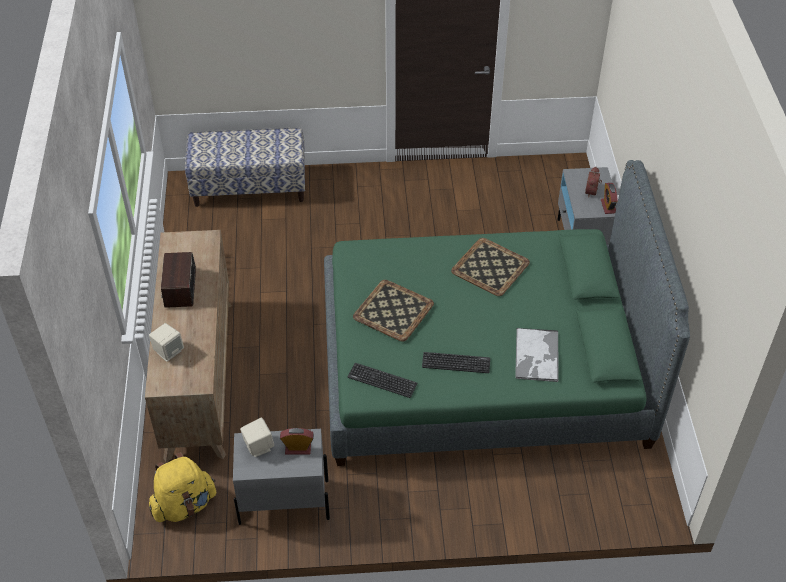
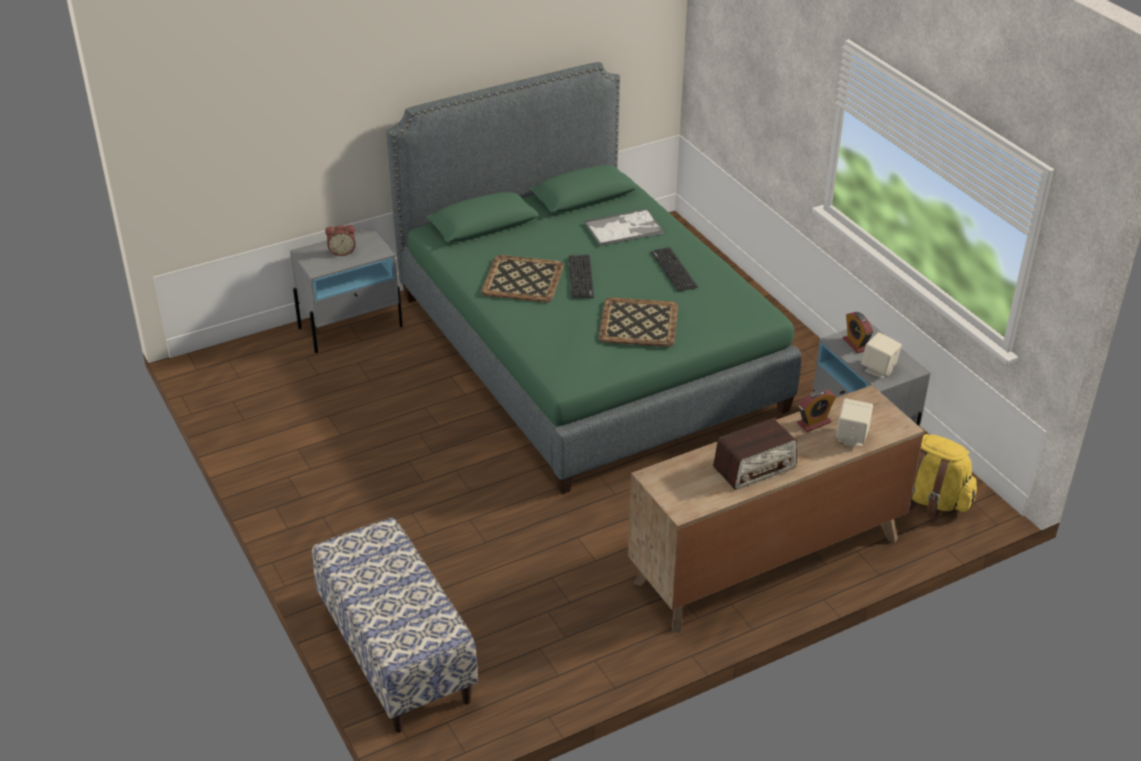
camera: 115 degrees left, 10 degrees down
keyboard [348,363,418,398] -> keyboard moved to [569,255,594,299]
alarm clock [601,183,618,214] -> alarm clock moved to [797,389,836,432]

